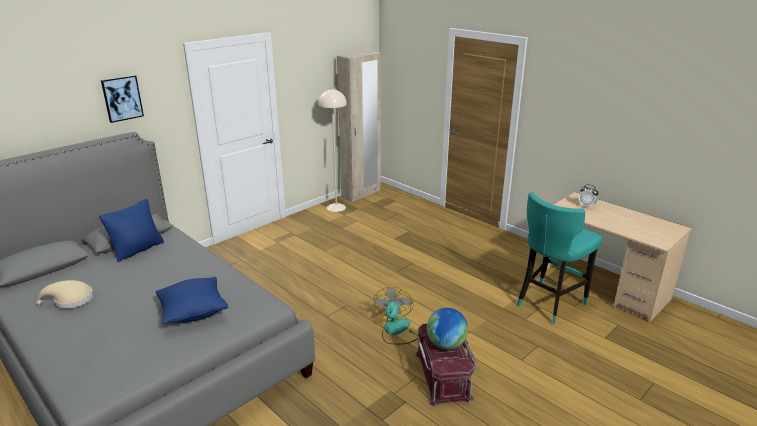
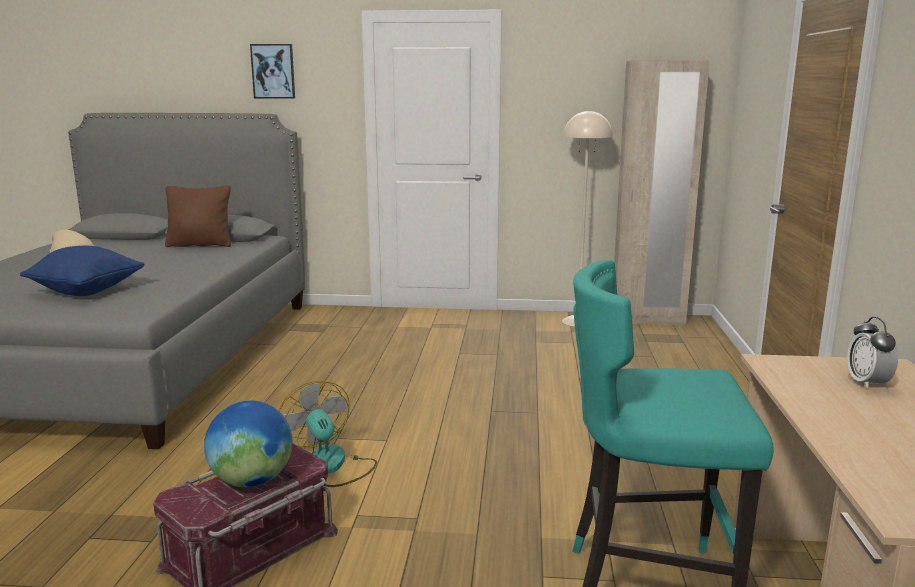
camera: 50 degrees right, 10 degrees down
blue pillow [99,199,164,262] -> brown pillow [165,185,231,247]
fan [373,287,417,345] -> fan turned 90 degrees counterclockwise [279,381,377,487]

